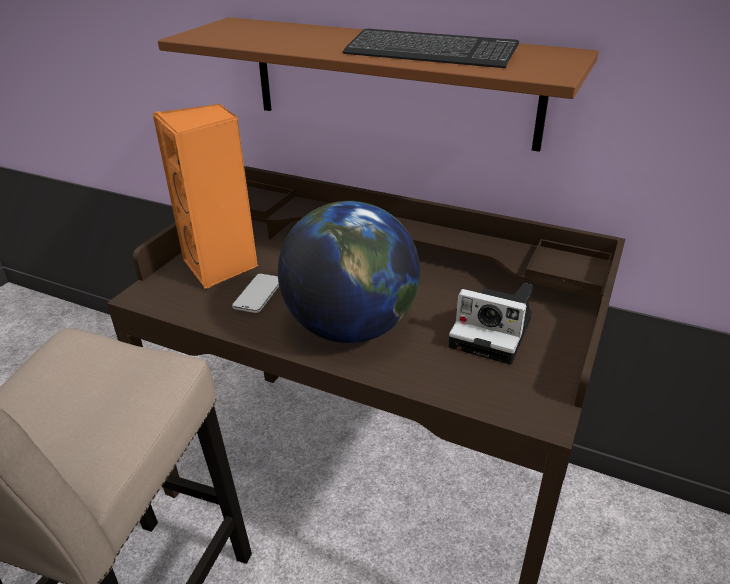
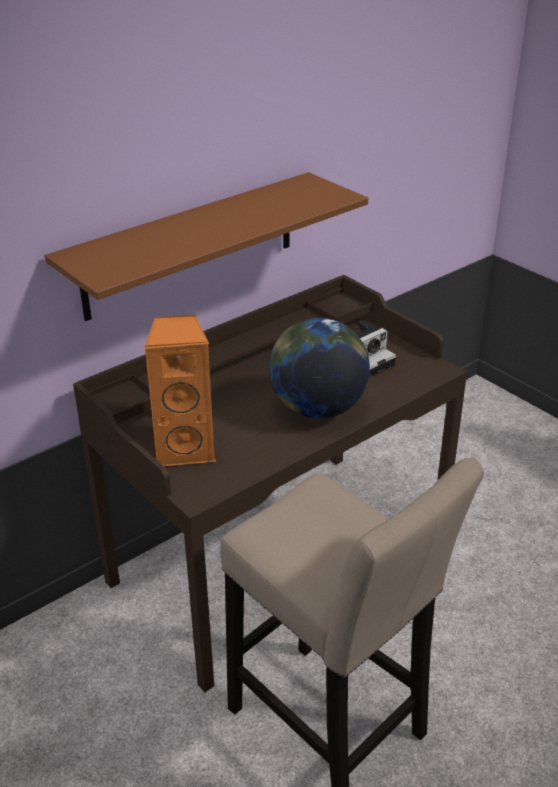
camera: 65 degrees left, 0 degrees up
phone [232,274,279,313] -> none
keyboard [343,29,519,68] -> none

